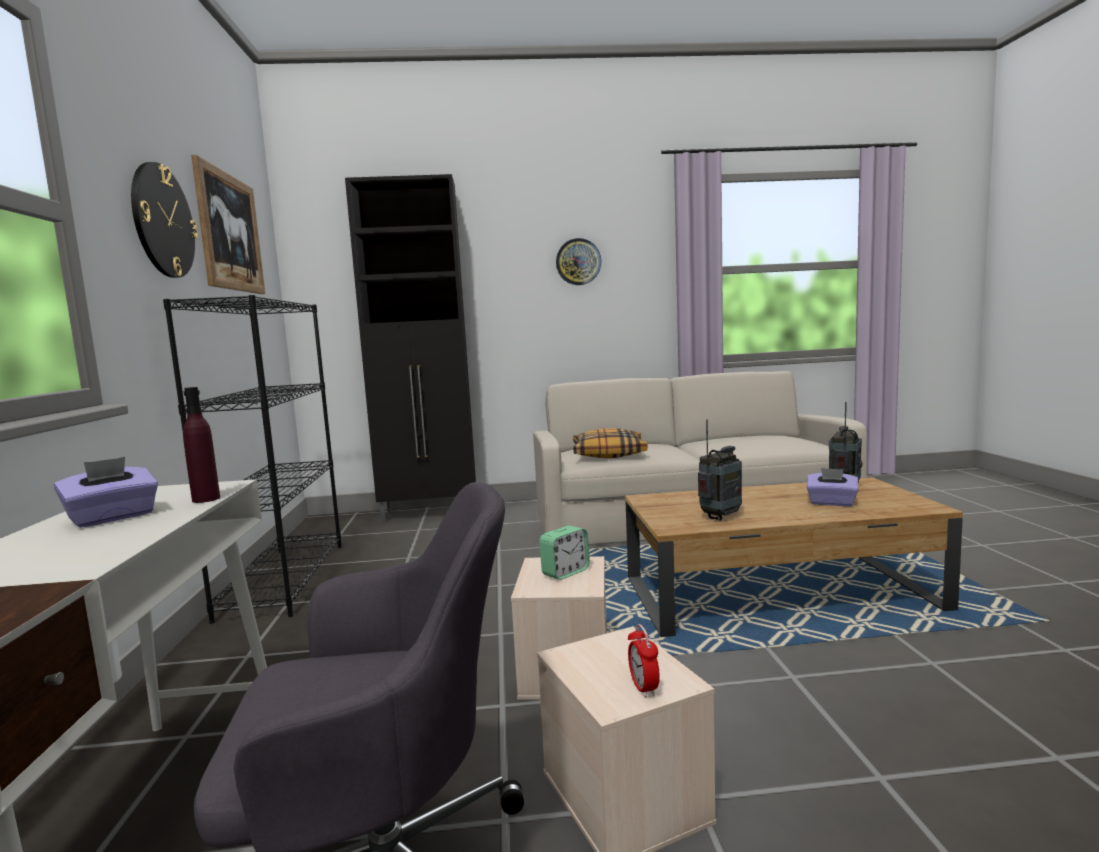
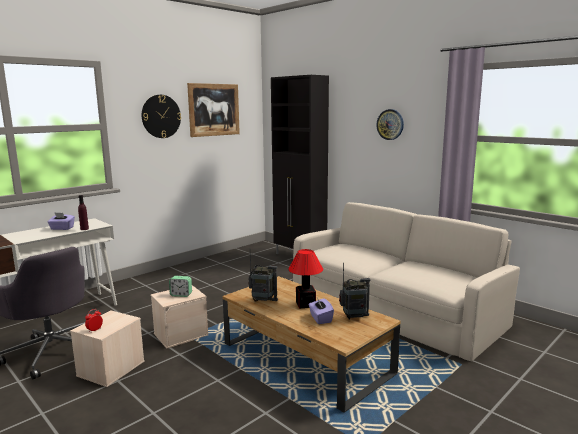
camera: 50 degrees right, 5 degrees up
black bookcase [163,295,341,624] -> none
pillow [573,428,648,458] -> none
none -> table lamp [288,249,323,308]

